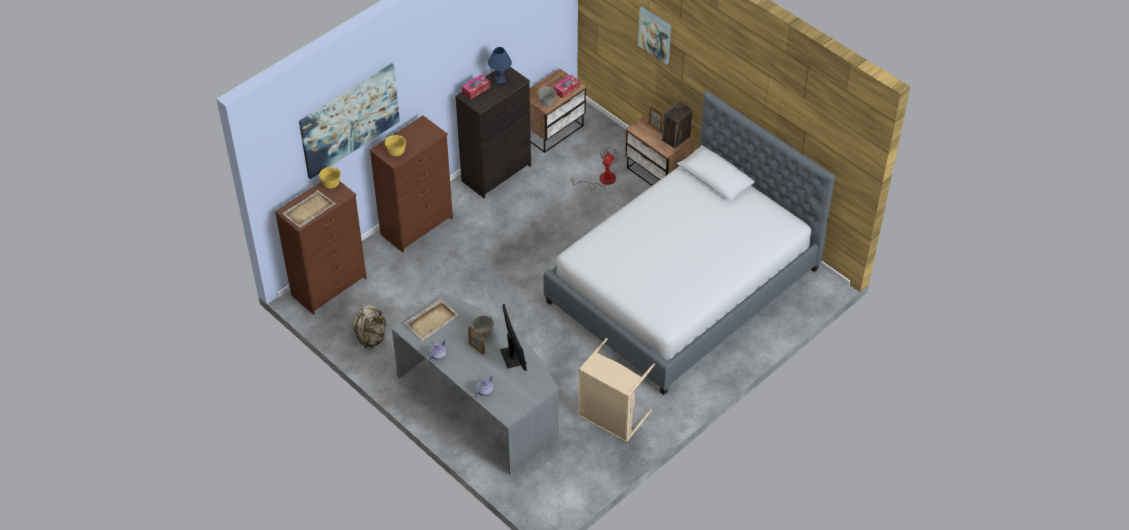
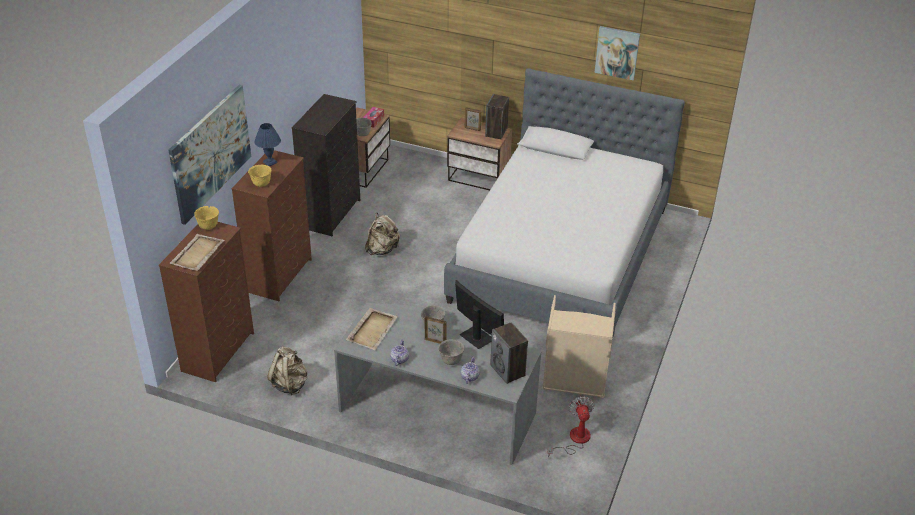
camera: 25 degrees left, 10 degrees down
tissue box [462,75,490,99] -> none
blue table lamp [488,47,512,84] -> blue table lamp moved to [254,123,281,166]
fan [570,147,620,189] -> fan moved to [547,396,594,457]
picture [638,7,671,65] -> picture moved to [595,26,640,80]
none -> beige backpack [365,213,400,255]
none -> grey bowl [439,339,464,365]
none -> speaker [490,322,528,384]

